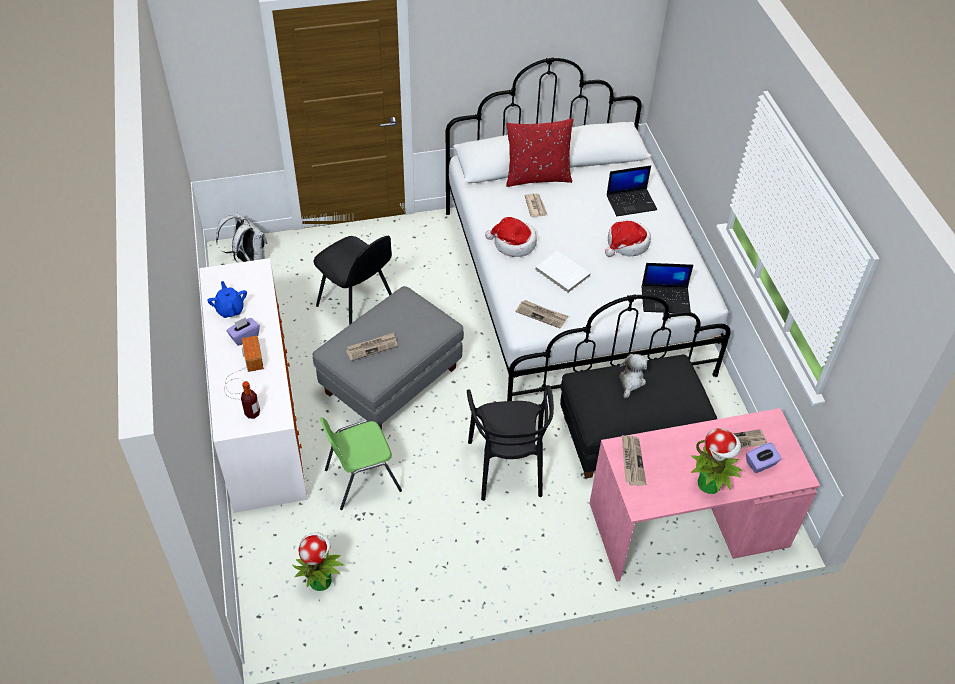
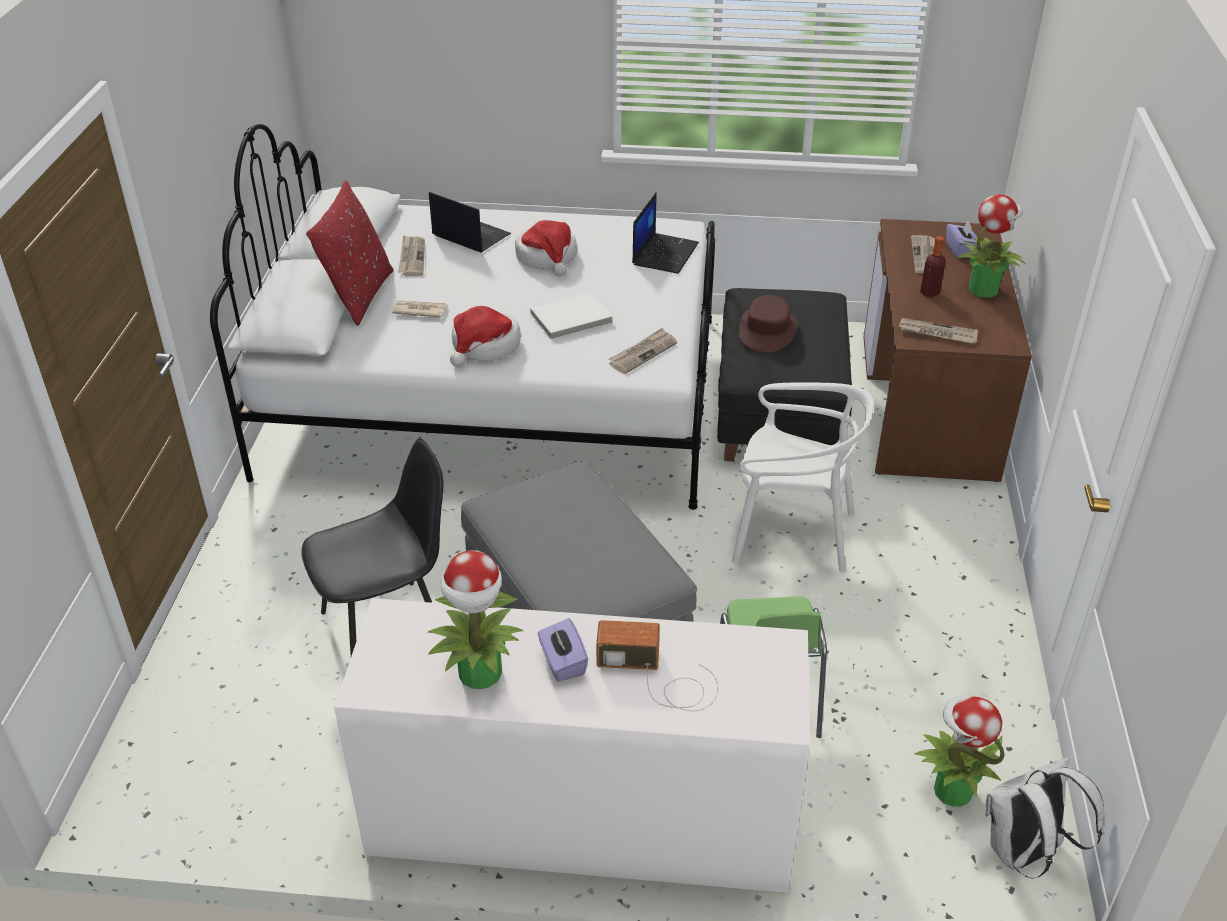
camera: 70 degrees left, 10 degrees down
blue teapot [207,281,247,318] -> potted plant [427,550,523,689]
white backpack [216,213,267,263] -> white backpack moved to [985,757,1104,878]
bottle [241,381,260,419] -> bottle moved to [920,236,946,298]
newspaper [346,332,397,361] -> newspaper moved to [398,235,425,276]
black chair [467,385,554,501] -> white chair [732,382,873,573]
pink desk [589,408,820,582] -> brown desk [863,219,1032,482]
laptop [607,165,657,216] -> laptop turned 60 degrees counterclockwise [429,192,511,253]
plush toy [620,354,647,398] -> brown hat [739,295,797,353]

